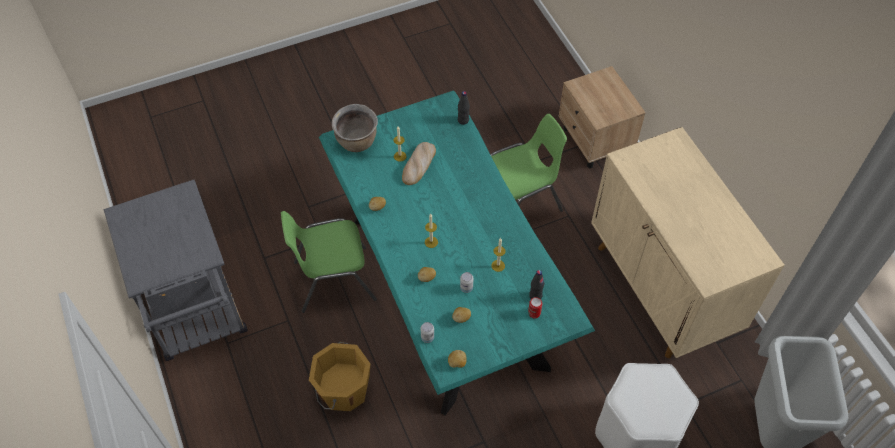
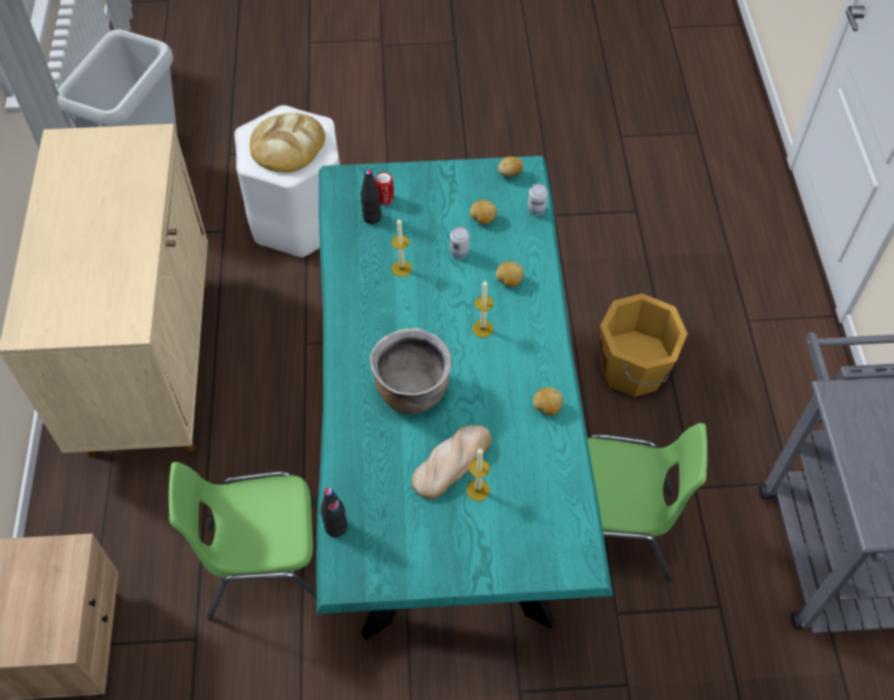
camera: 160 degrees left, 0 degrees up
brown cooking pot [332,104,378,152] -> brown cooking pot moved to [370,328,452,414]
none -> bread [250,113,325,173]

